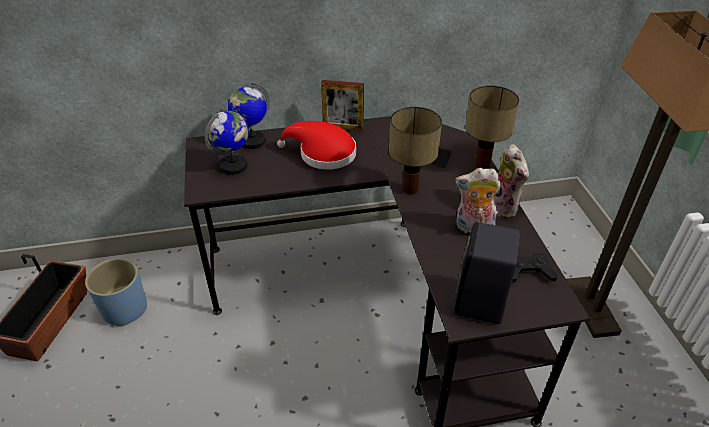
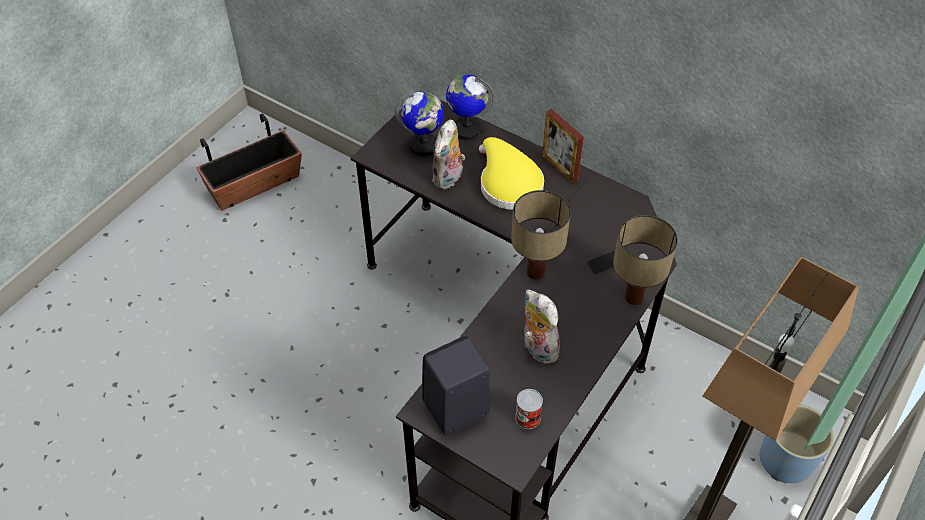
camera: 45 degrees right, 10 degrees up
blue planter [85,258,147,326] -> blue planter moved to [760,404,834,483]
red hat [277,121,356,170] -> yellow hat [479,137,544,210]
plush toy [494,144,529,218] -> plush toy moved to [432,120,465,189]
black game controller [512,253,558,283] -> can [515,389,543,429]

